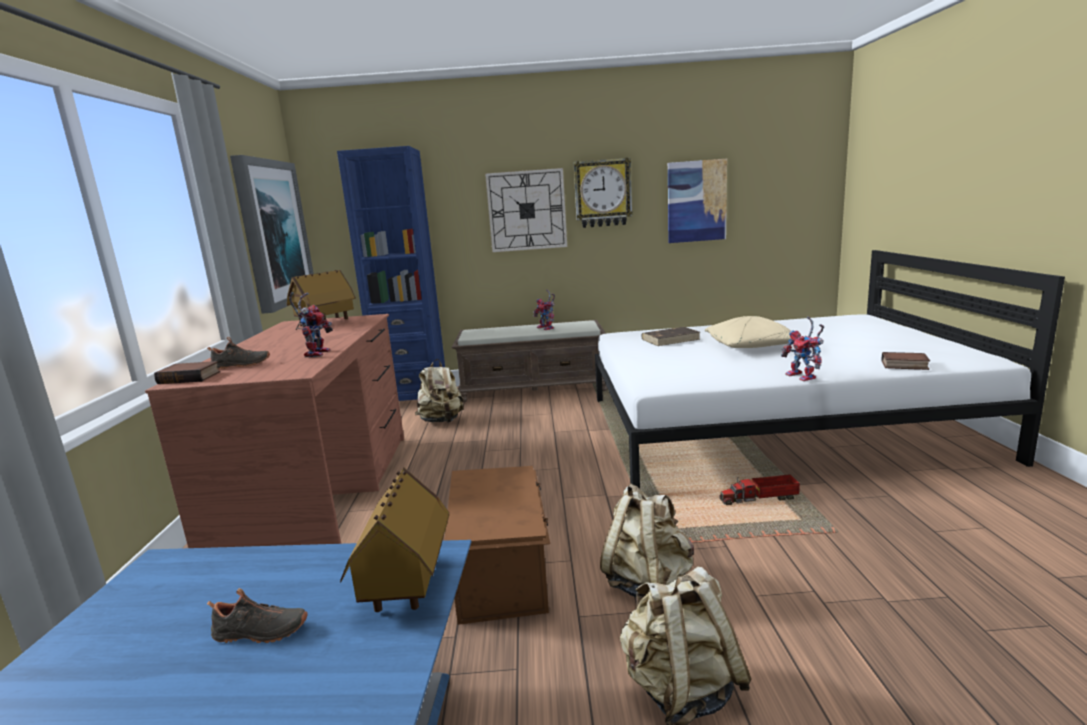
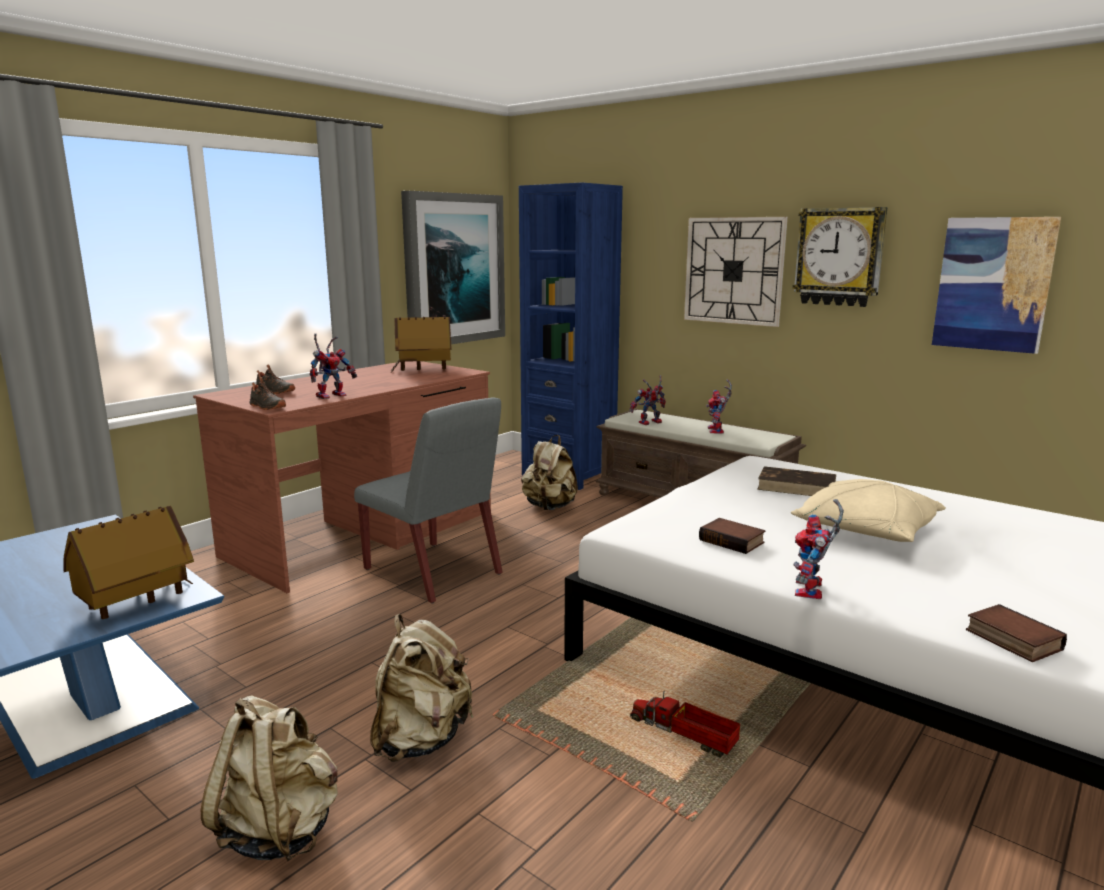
camera: 40 degrees right, 0 degrees up
book [154,361,220,384] -> book moved to [699,518,765,554]
black shoe [207,588,307,643] -> black shoe moved to [249,377,286,410]
brown storage box [444,466,550,625] -> none
none -> grey chair [354,397,503,603]
none -> toy robot [629,375,666,425]

